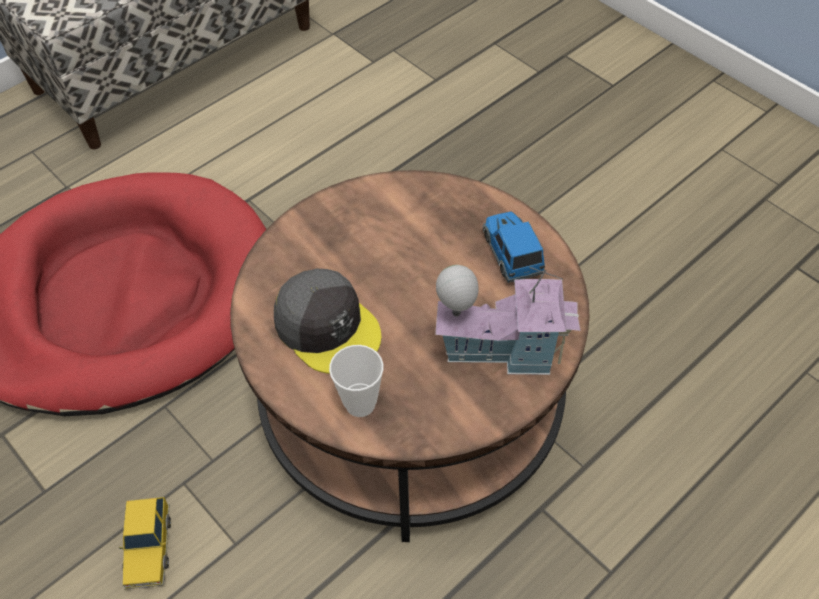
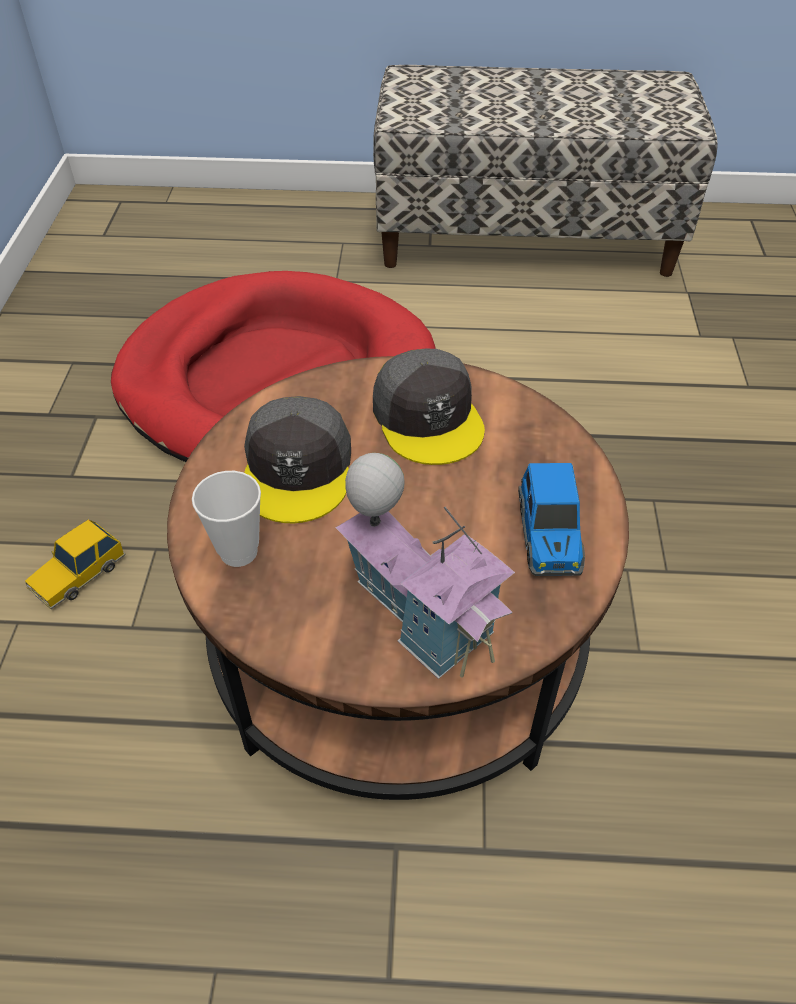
camera: 45 degrees right, 5 degrees down
toy car [483,211,545,283] -> toy car turned 150 degrees clockwise [518,463,585,576]
none -> grey cap [373,348,485,465]

